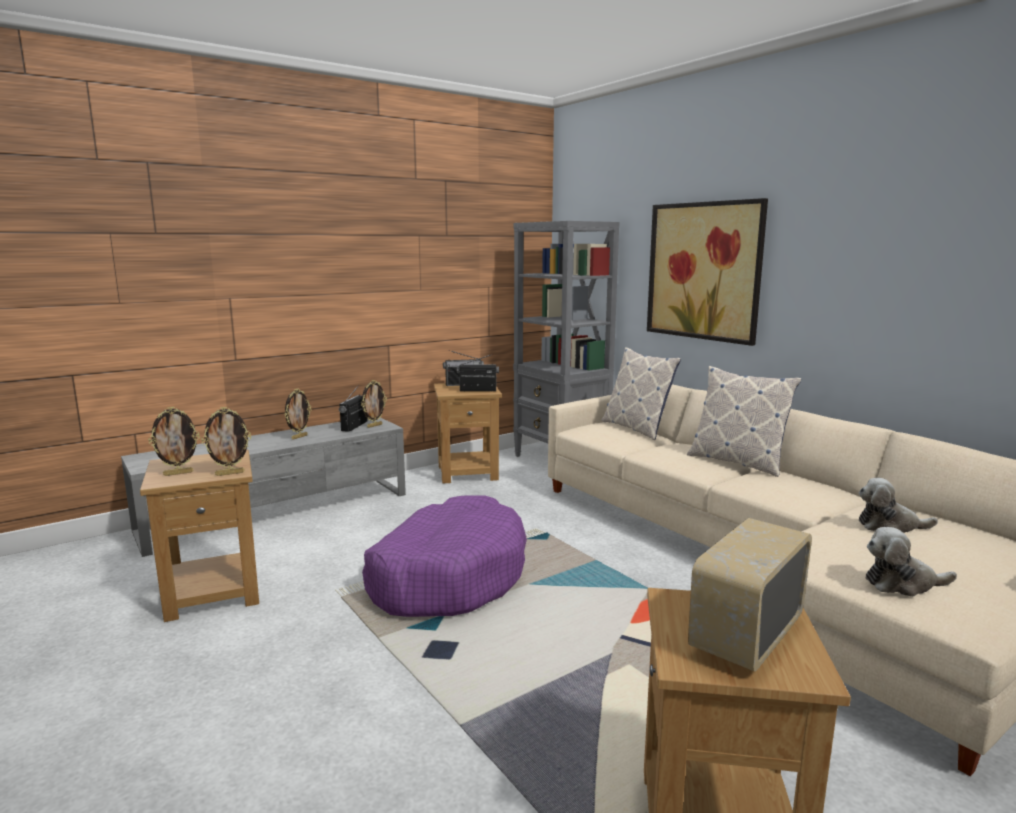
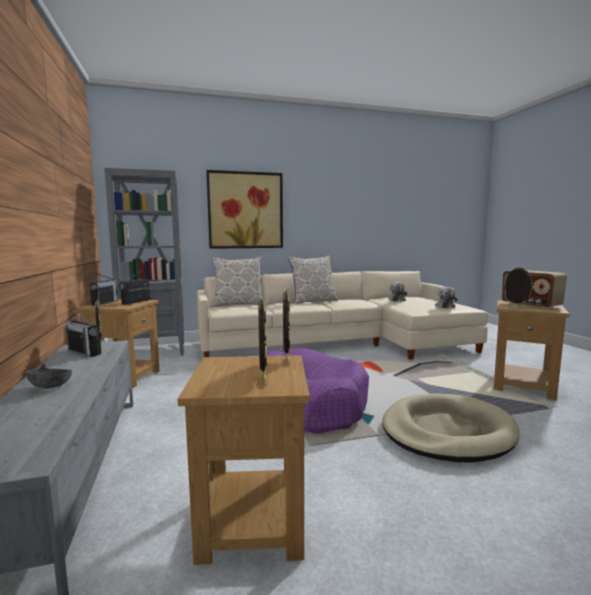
camera: 70 degrees left, 5 degrees down
picture frame [284,389,312,440] -> picture frame moved to [504,266,534,309]
none -> grey bowl [26,363,72,389]
none -> beige dog bed [382,393,520,463]

